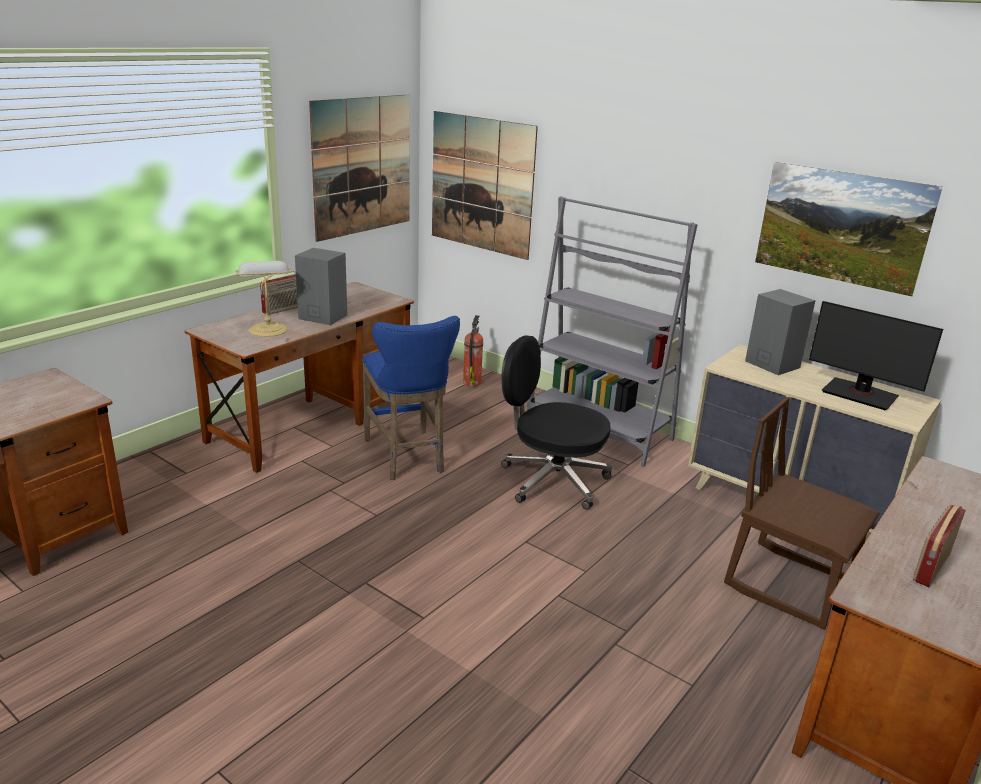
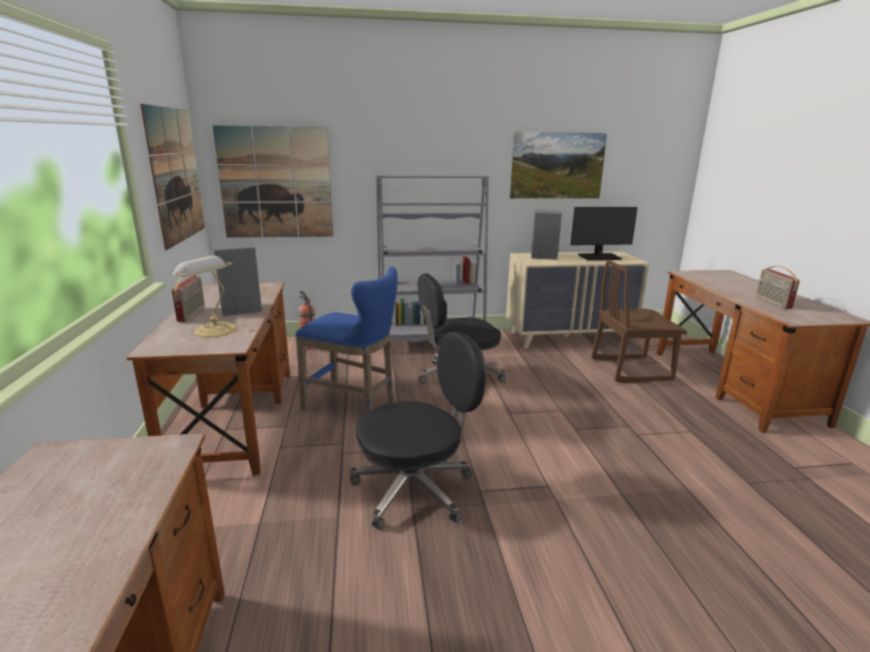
camera: 45 degrees left, 5 degrees down
none -> black office chair [350,332,486,530]

